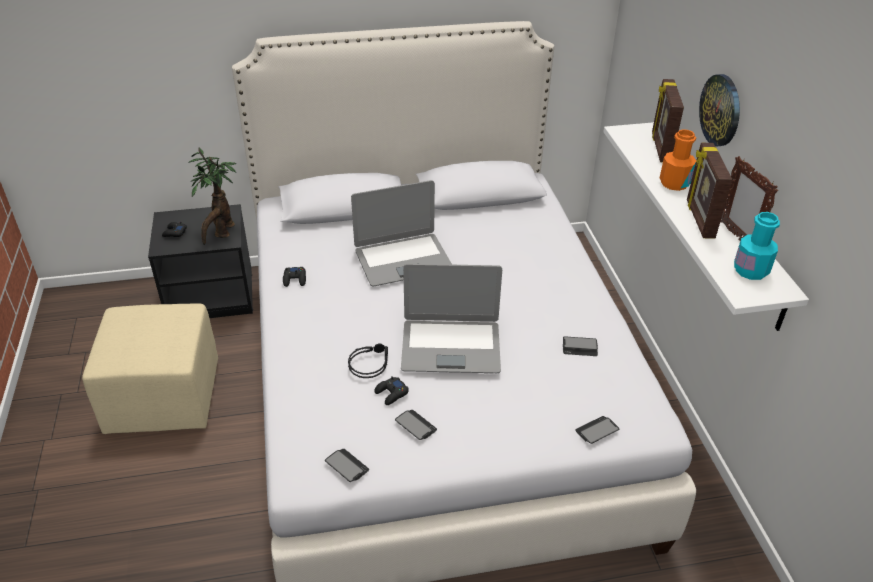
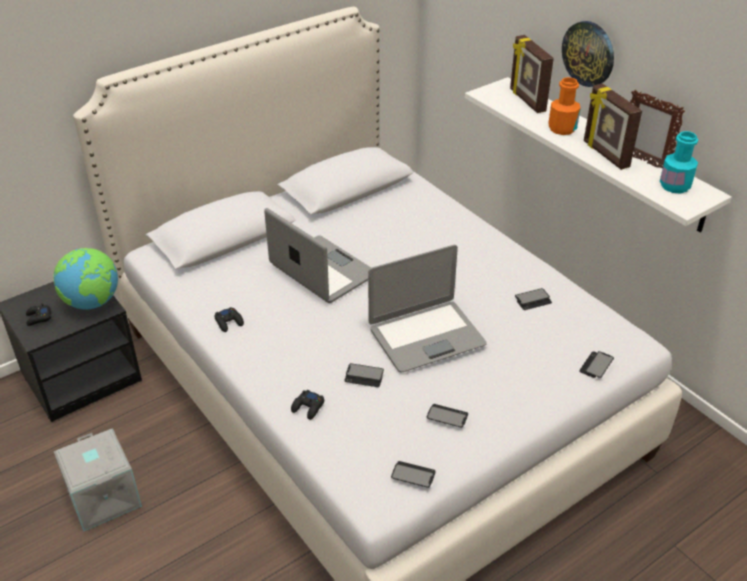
camera: 25 degrees left, 0 degrees up
beige ottoman [82,303,218,434] -> grey storage box [54,428,142,532]
potted plant [188,147,236,245] -> globe [53,248,118,309]
black headphones [348,343,388,378] -> phone [345,363,384,387]
laptop [351,180,452,286] -> laptop turned 90 degrees counterclockwise [264,208,371,303]
black game controller [374,376,409,405] -> black game controller moved to [291,390,324,420]

